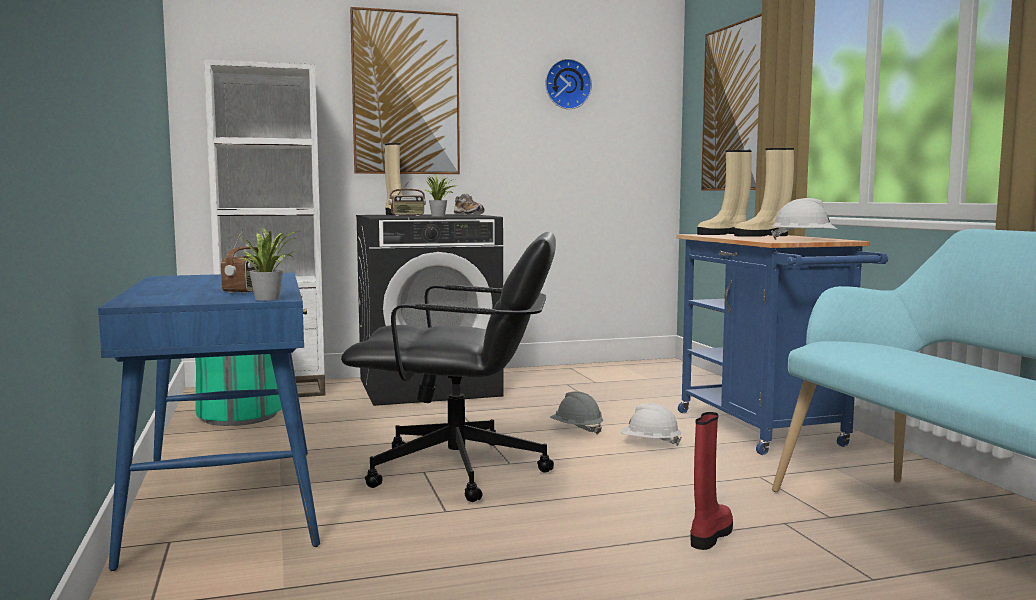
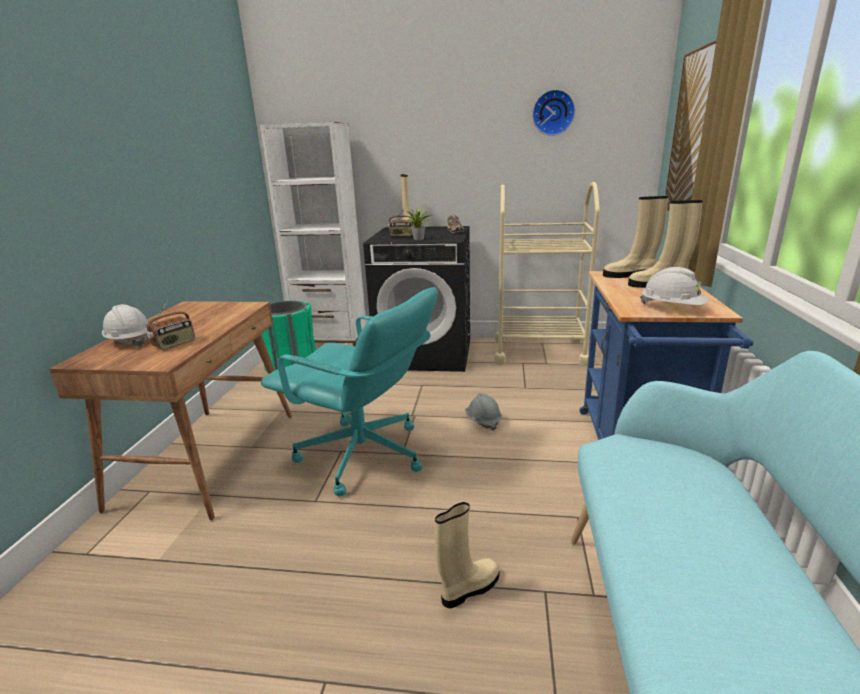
camera: 25 degrees right, 15 degrees up
blue desk [98,273,320,571] -> brown desk [49,301,292,520]
potted plant [234,225,297,300] -> none
black office chair [341,232,556,502] -> turquoise office chair [261,287,438,496]
picture [350,7,460,174] -> none
white hard hat [621,403,682,446] -> white hard hat moved to [102,304,148,347]
red boot [690,412,733,550] -> beige boot [435,502,499,608]
none -> beige cart [494,182,600,366]

